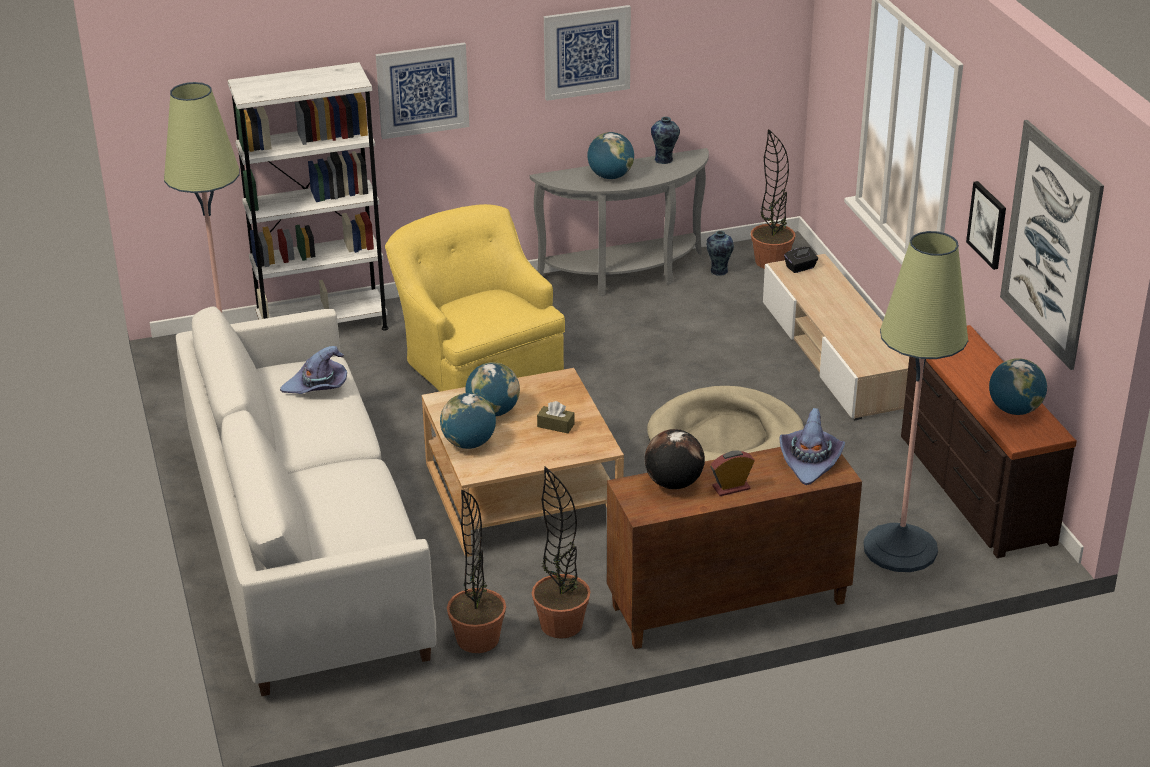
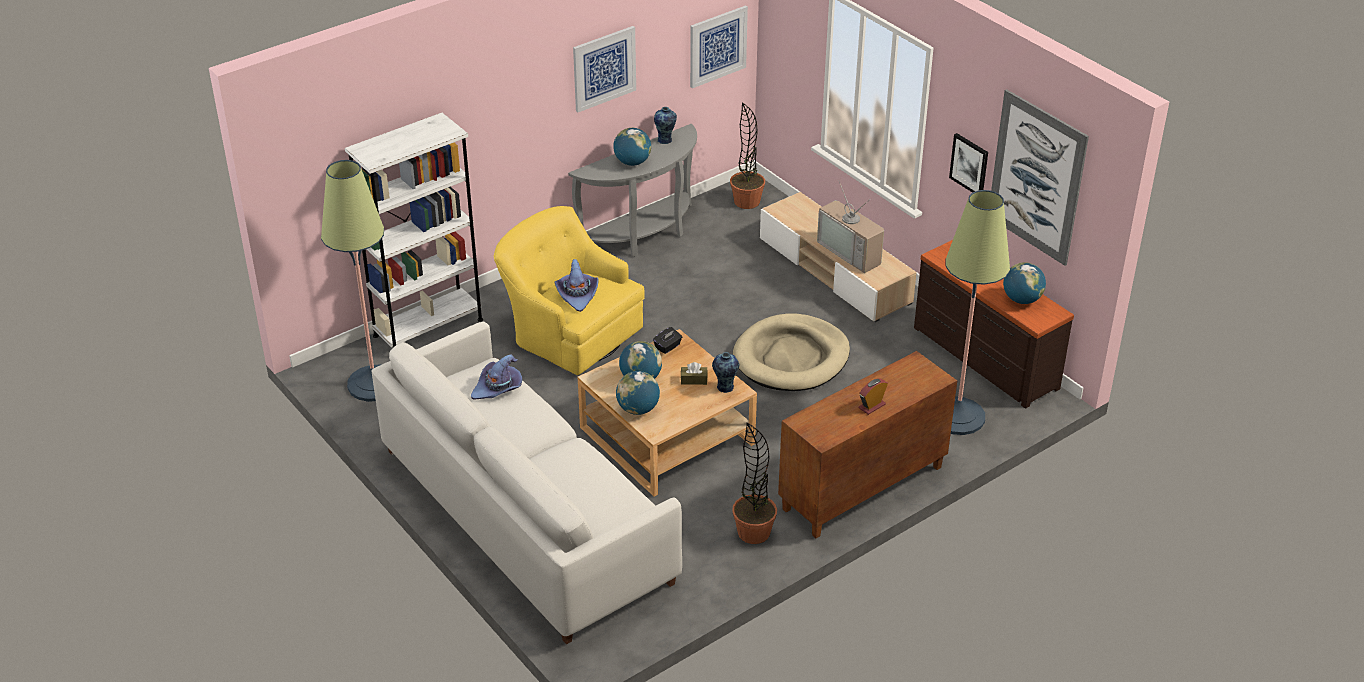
camera: 20 degrees left, 5 degrees up
picture [376,42,469,139] -> picture moved to [690,5,748,88]
potted plant [447,490,506,653] -> none
globe [644,429,705,489] -> none
vase [706,231,734,276] -> vase moved to [712,352,739,393]
purple hat [779,408,845,485] -> purple hat moved to [555,259,599,312]
black tissue box [784,247,818,273] -> black tissue box moved to [653,327,682,354]
none -> television [817,180,884,273]

